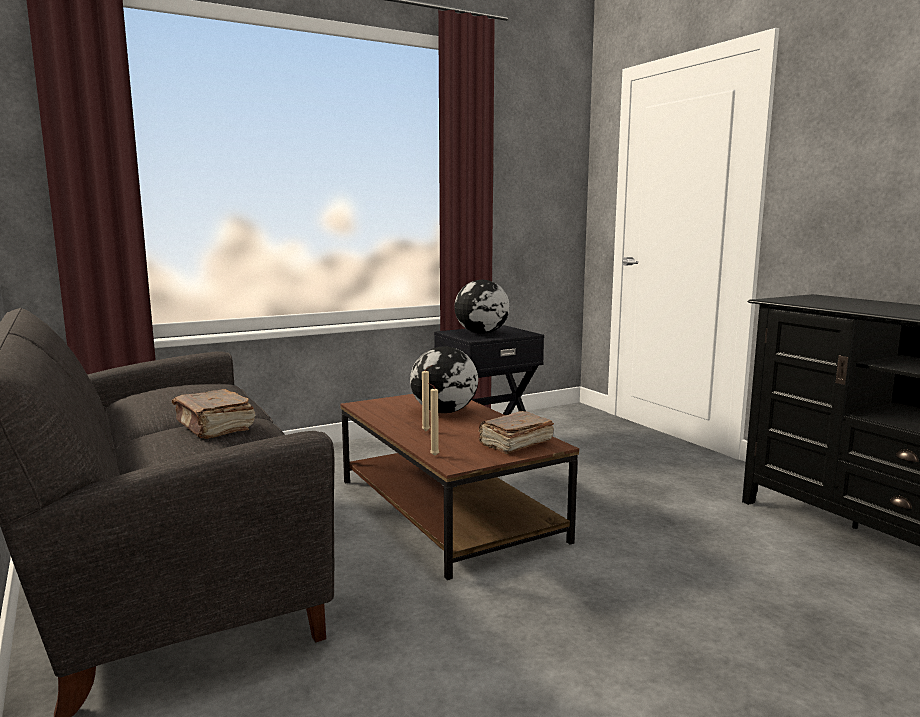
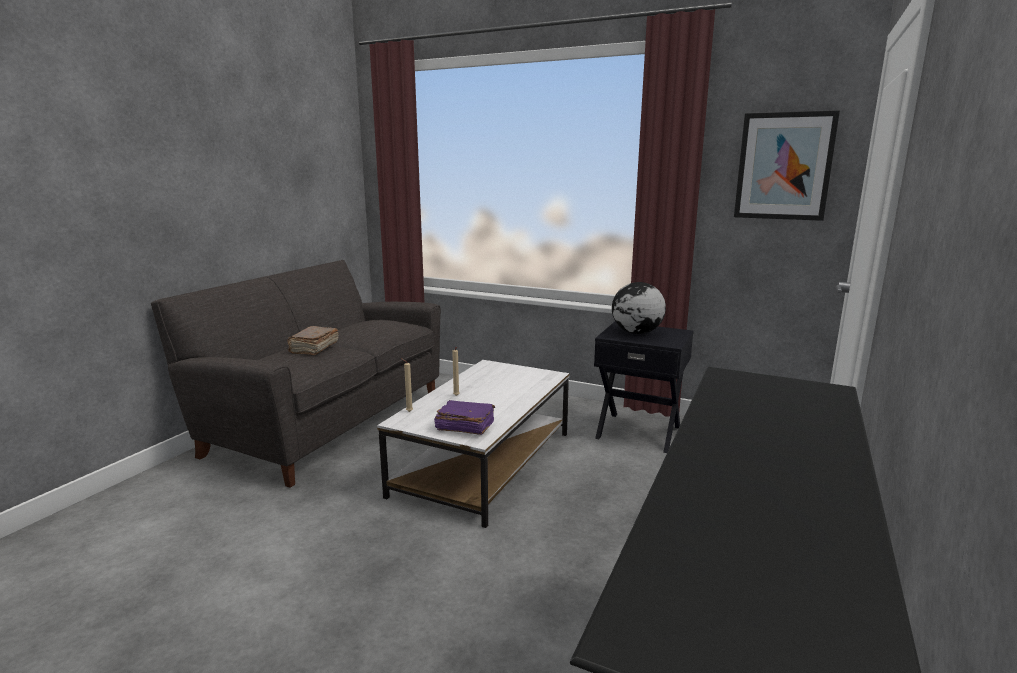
camera: 55 degrees right, 5 degrees up
brown coffee table [341,394,579,580] -> white coffee table [377,360,570,528]
globe [410,347,478,413] -> none
brown book [479,411,554,454] -> purple book [434,400,495,435]
none -> picture [734,110,840,221]

